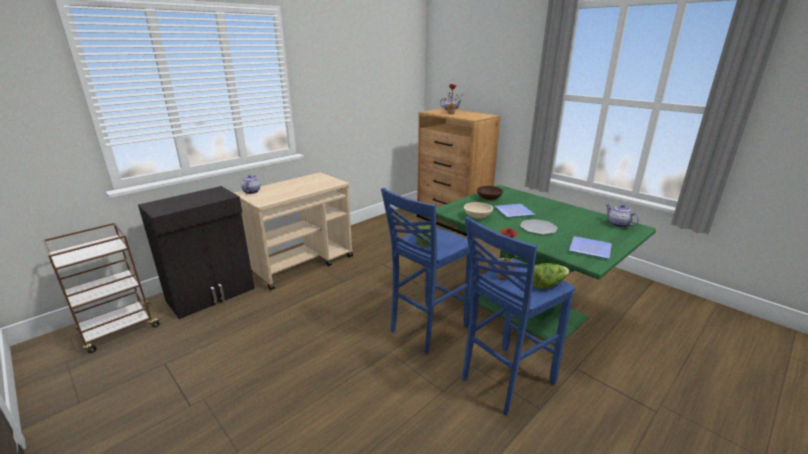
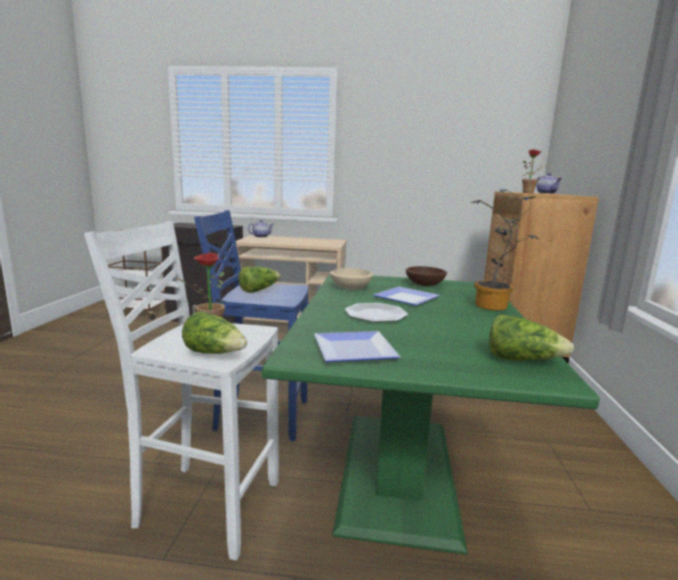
camera: 50 degrees right, 10 degrees down
blue stool [462,216,575,416] -> white stool [84,221,279,560]
teapot [606,205,639,228] -> lettuce [489,314,574,360]
none -> potted plant [470,189,539,311]

